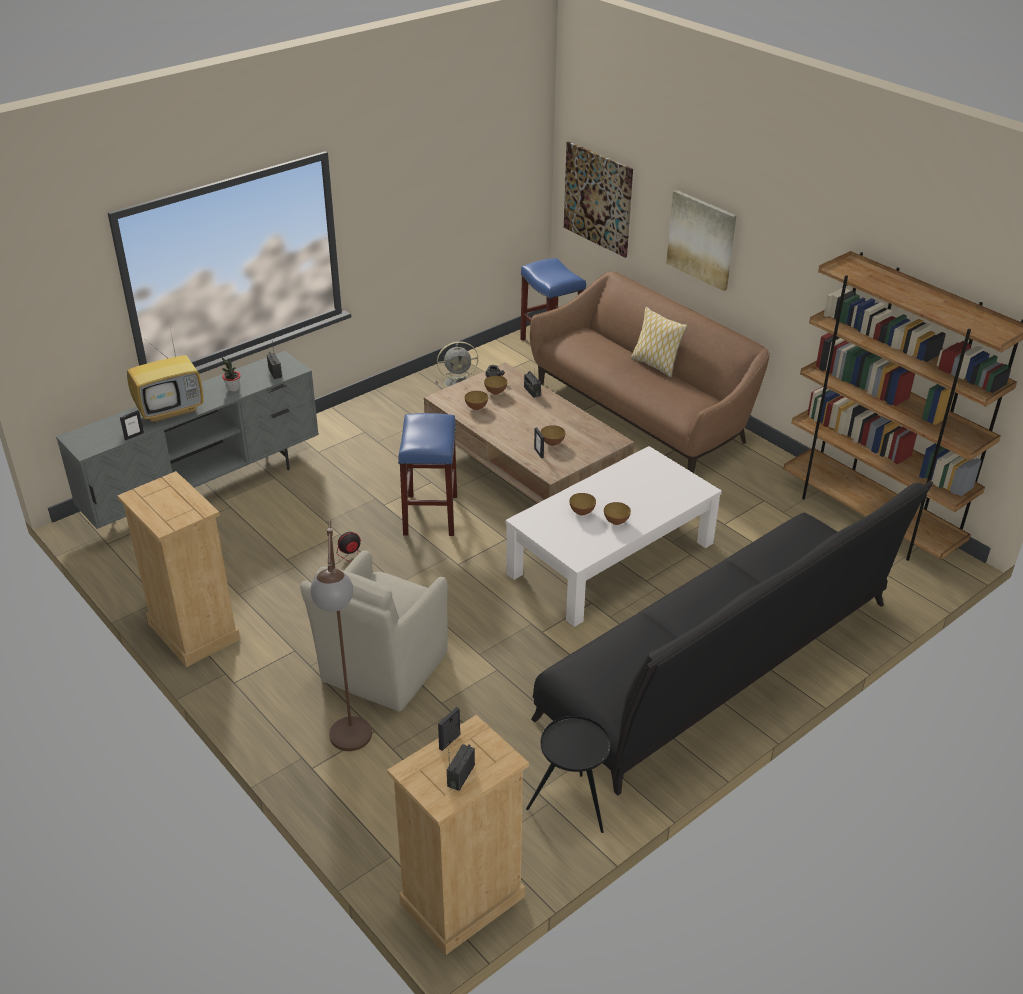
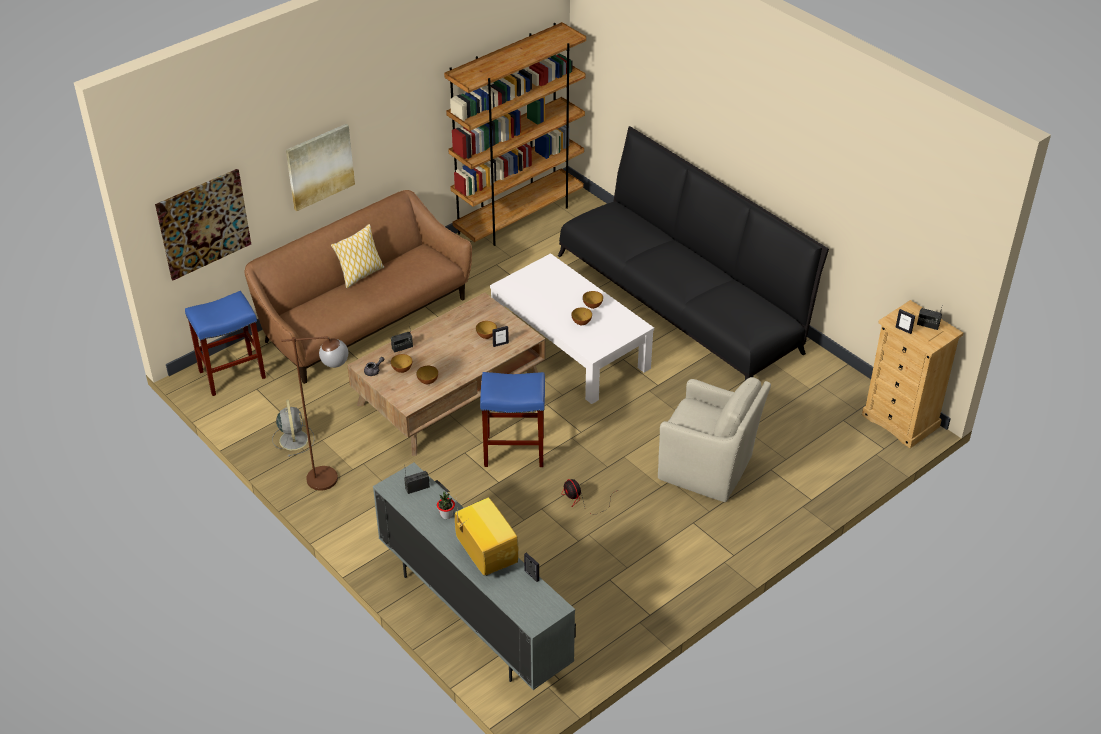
camera: 90 degrees left, 5 degrees up
beige dresser [117,471,240,667] -> none
brown floor lamp [310,520,372,751] -> brown floor lamp moved to [281,336,348,491]
black side table [526,716,610,833] -> none

